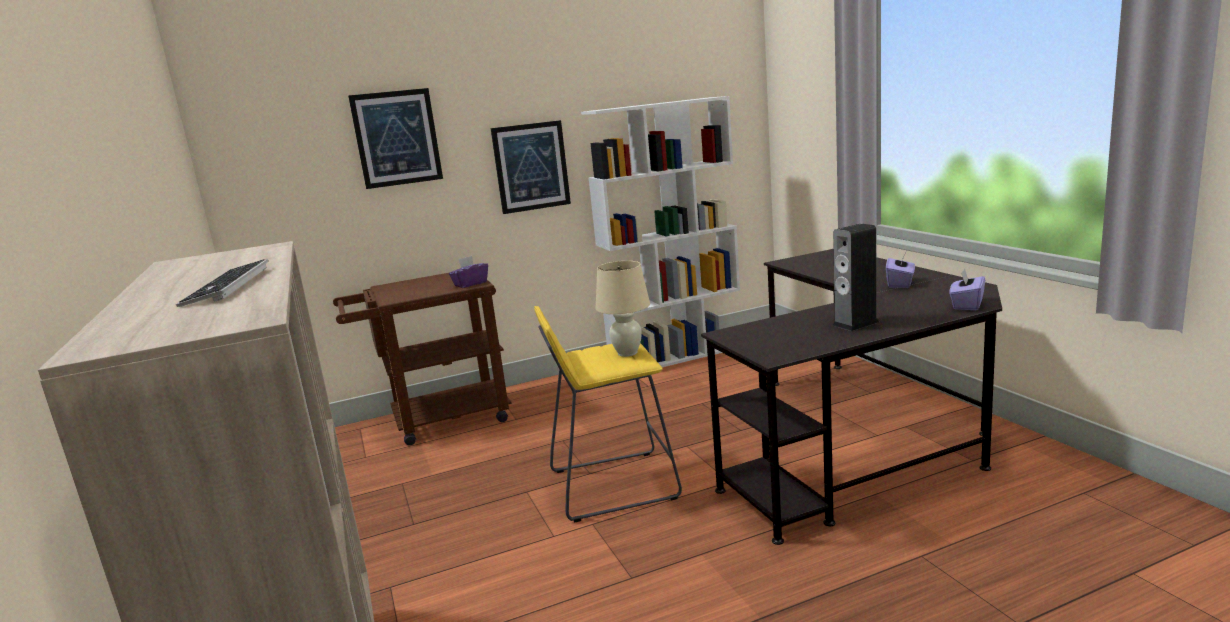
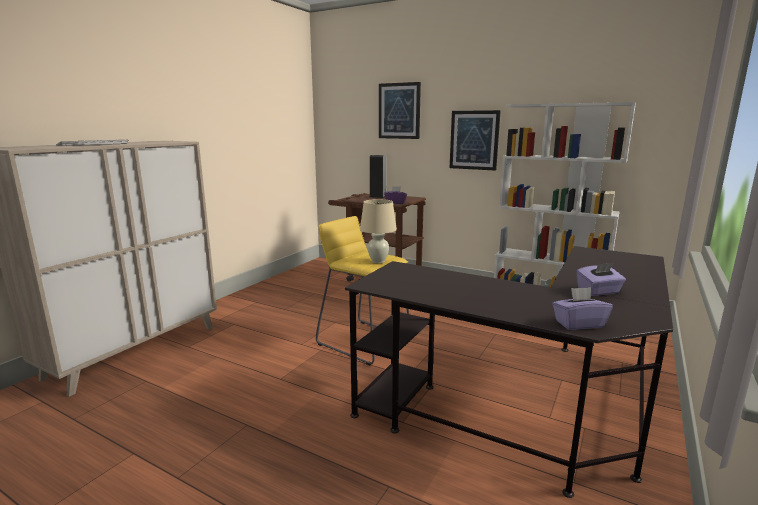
camera: 50 degrees right, 0 degrees up
speaker [832,224,879,331] -> speaker moved to [369,155,387,198]

